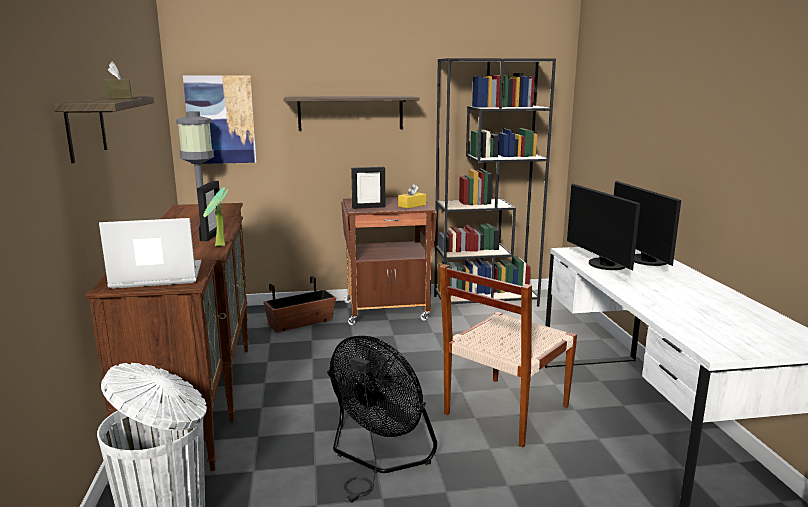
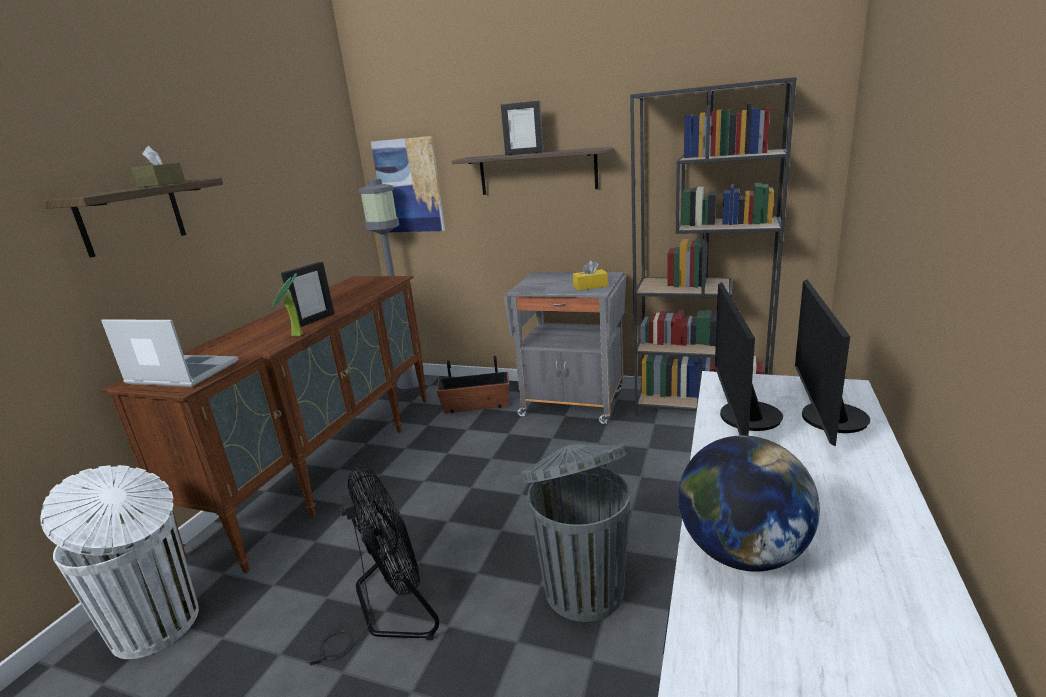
camera: 30 degrees right, 5 degrees up
brown cart [341,197,437,325] -> grey cart [504,272,626,424]
picture frame [351,167,385,209] -> picture frame moved to [501,101,544,155]
chair [439,264,577,447] -> grey trash can [521,444,630,622]
none -> globe [679,435,820,572]

